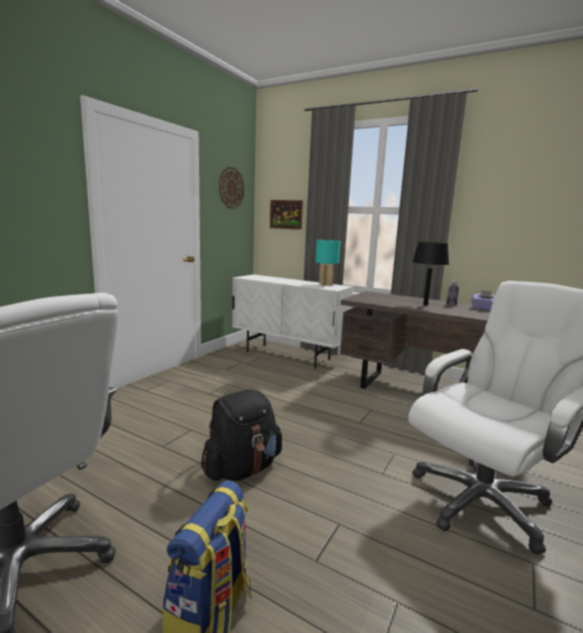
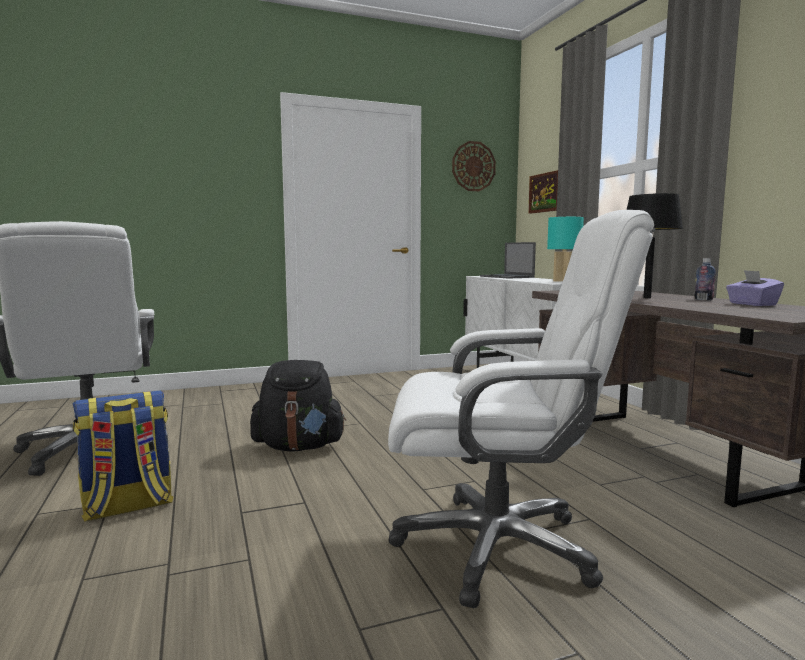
camera: 40 degrees right, 5 degrees down
none -> laptop [480,242,536,279]

